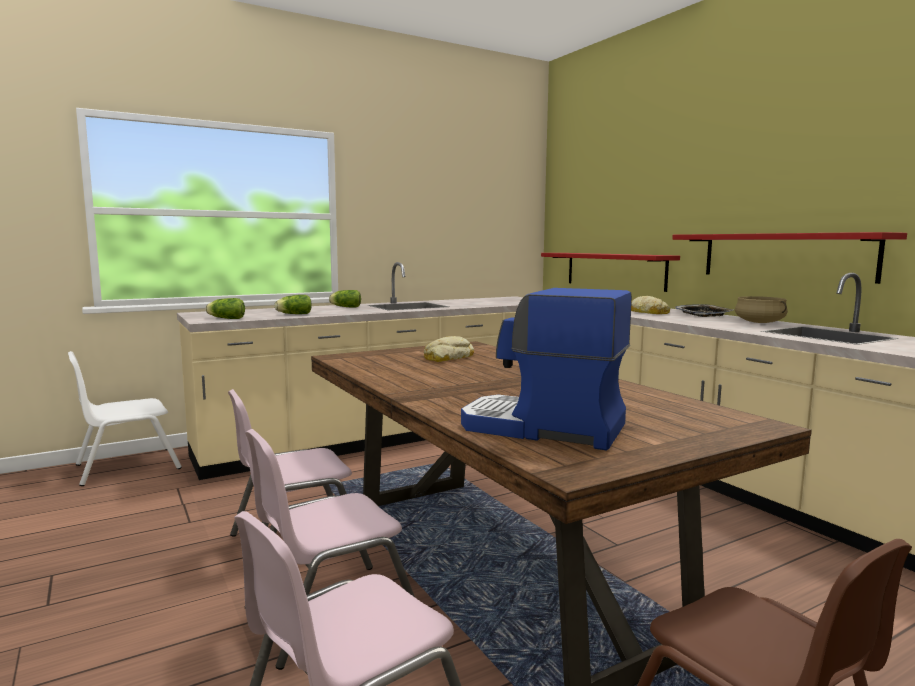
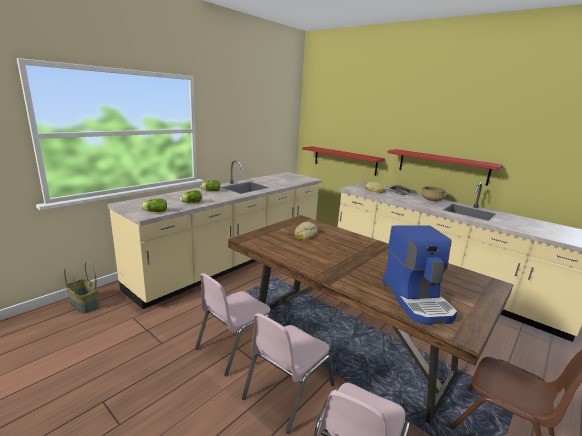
camera: 20 degrees left, 10 degrees up
white chair [68,351,182,486] -> basket [64,262,99,314]
coffee machine [461,288,632,451] -> coffee machine turned 105 degrees counterclockwise [382,225,457,325]

